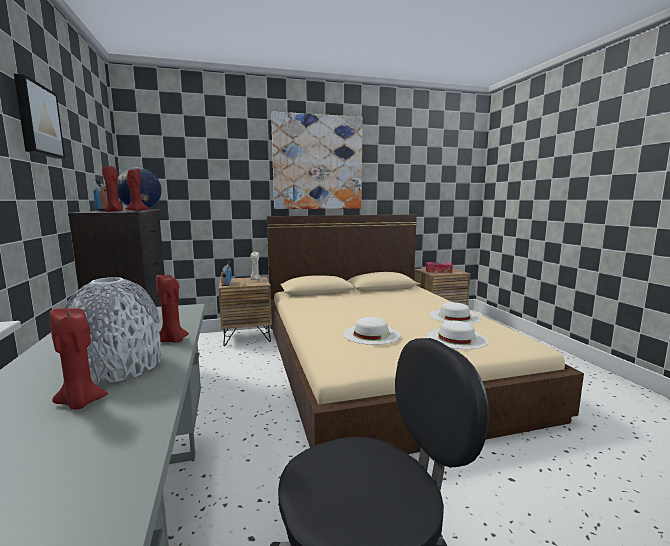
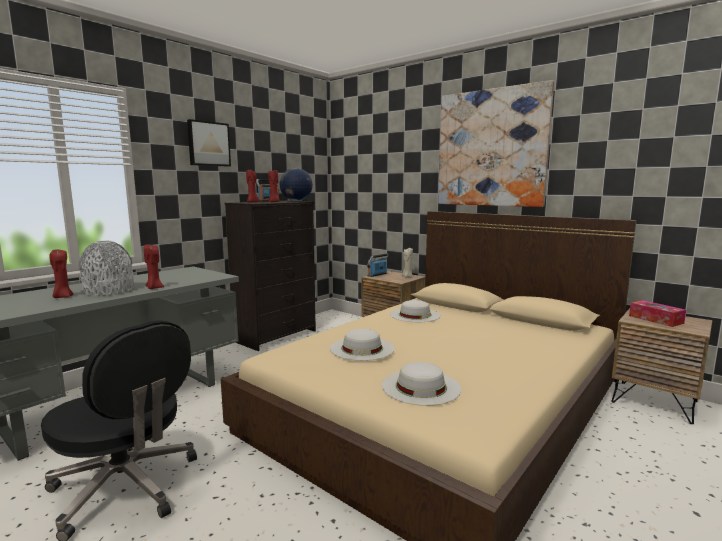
camera: 55 degrees right, 0 degrees up
white hat [429,302,481,324] -> white hat moved to [390,300,441,322]

